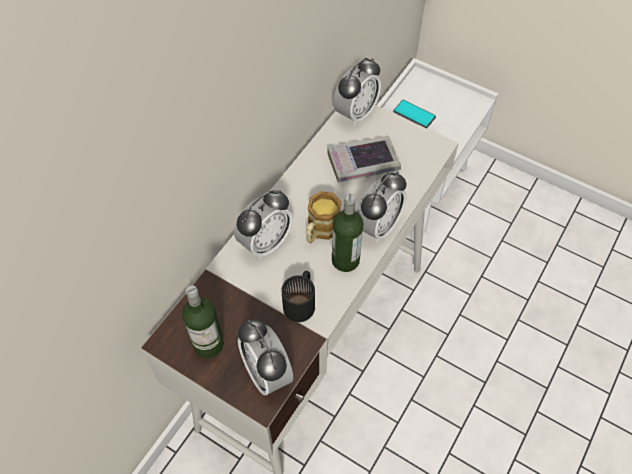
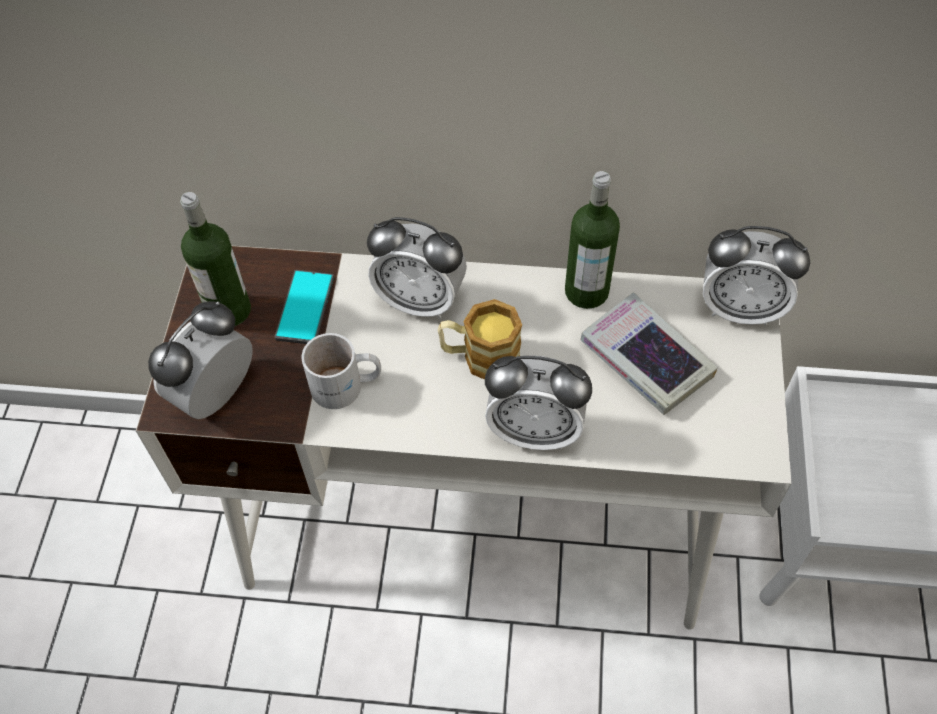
camera: 65 degrees right, 0 degrees up
black mug [282,271,315,322] -> white mug [301,333,381,409]
bottle [332,194,364,272] -> bottle moved to [565,171,620,309]
phone [393,99,436,128] -> phone moved to [275,270,334,344]

